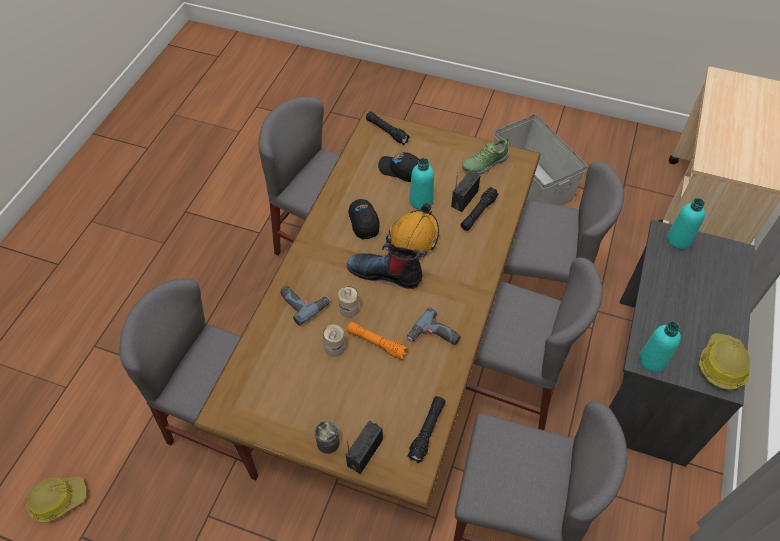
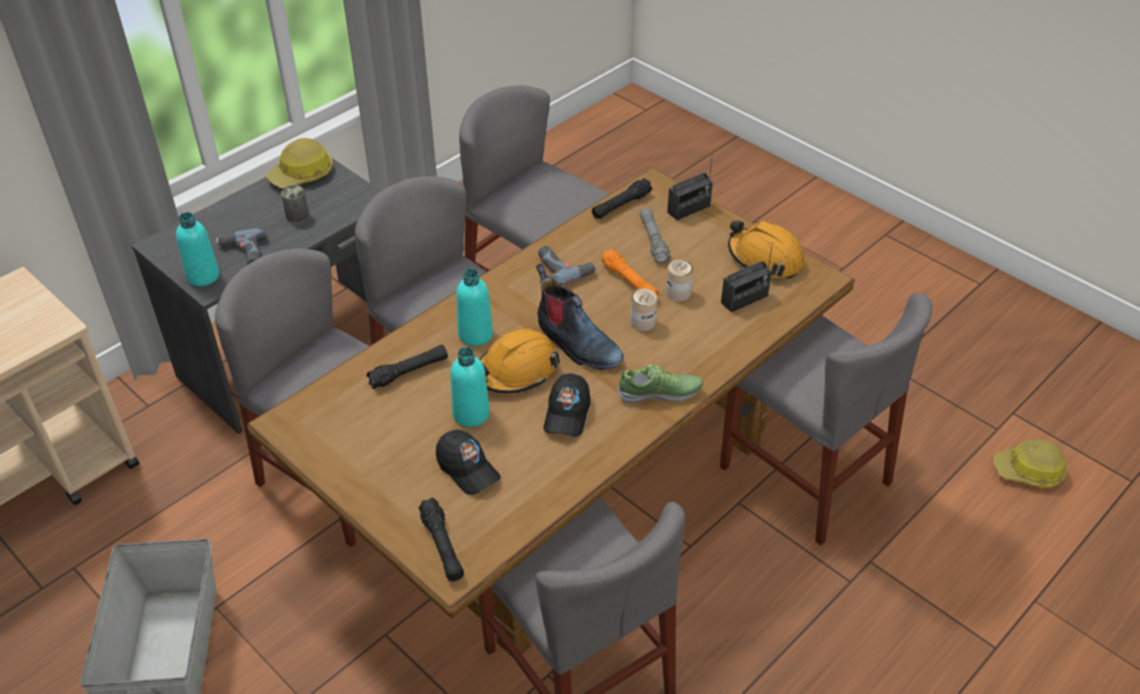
camera: 155 degrees left, 10 degrees down
power drill [280,286,330,326] -> power drill moved to [216,227,266,265]
can [315,420,340,454] -> can moved to [281,185,309,224]
radio [451,171,481,212] -> radio moved to [721,242,773,312]
shoe [462,138,510,175] -> shoe moved to [617,365,703,403]
turquoise bottle [639,322,681,372] -> turquoise bottle moved to [456,269,493,346]
none -> grey flashlight [640,208,671,264]
none -> orange hard hat [728,221,805,279]

